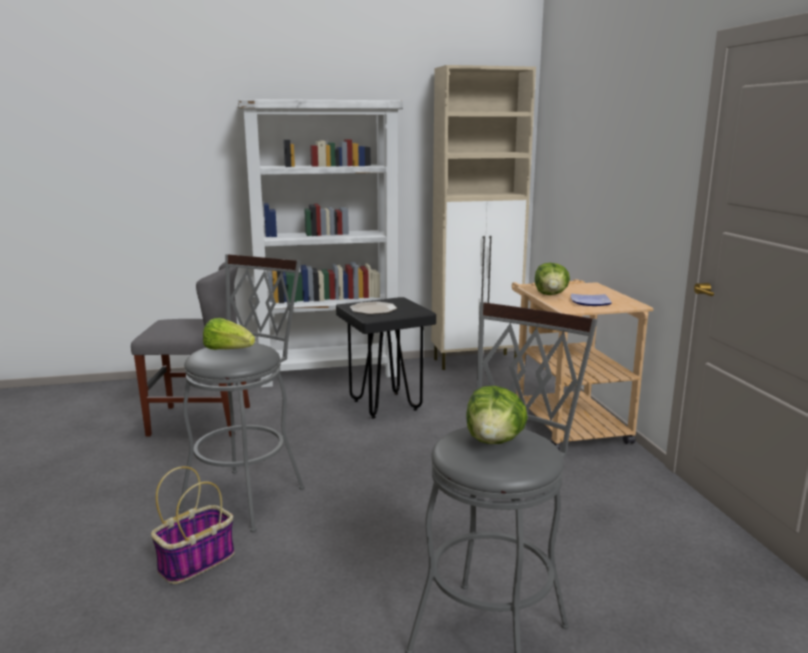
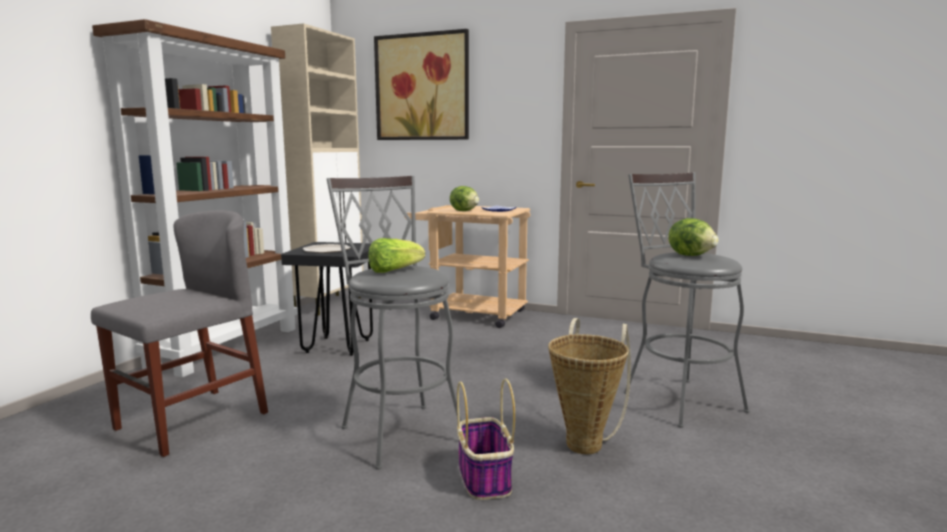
camera: 55 degrees left, 5 degrees down
white bookcase [238,99,403,387] -> brown bookcase [92,19,298,377]
none -> picture [374,29,469,140]
none -> basket [548,318,631,454]

